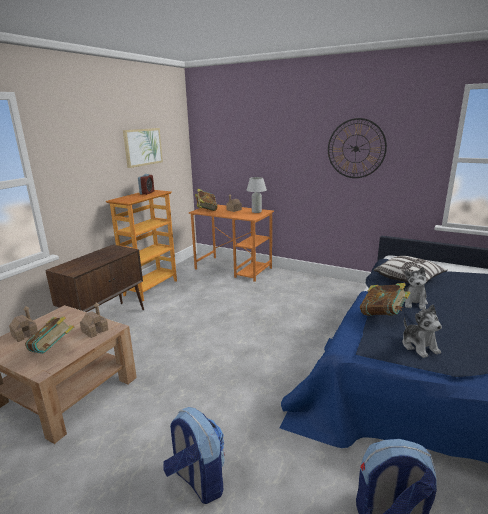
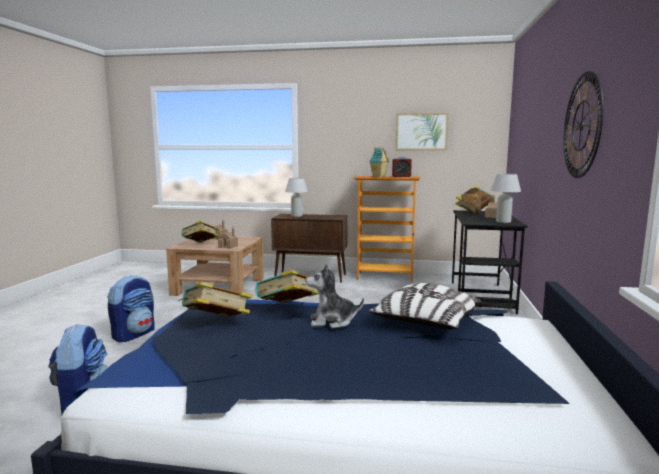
camera: 70 degrees right, 10 degrees down
orange desk [189,205,274,282] -> black desk [452,210,528,315]
plush toy [402,305,442,358] -> book [178,282,253,317]
none -> white table lamp [285,178,308,217]
none -> toy house [369,147,389,177]

